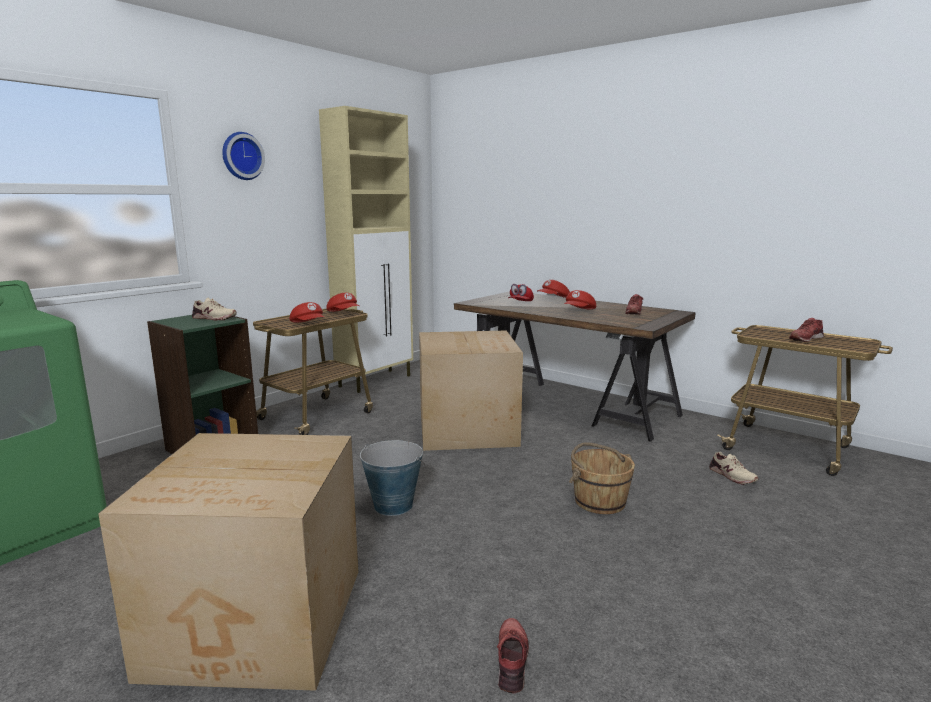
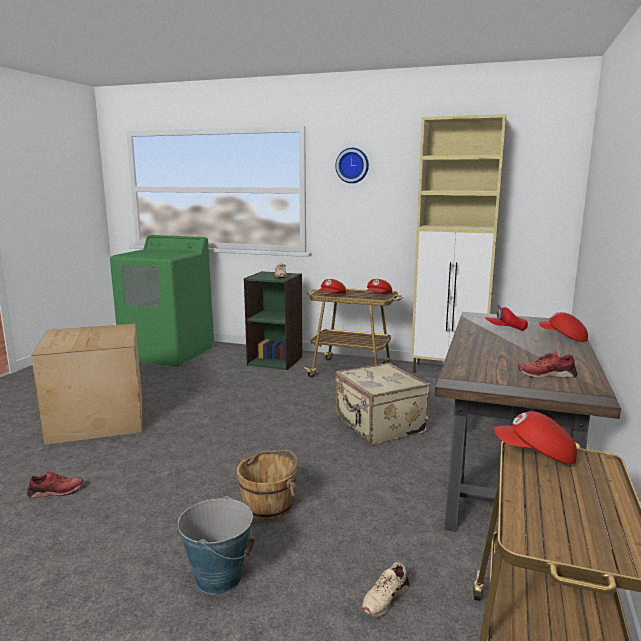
camera: 70 degrees right, 0 degrees up
bucket [360,440,425,516] -> bucket moved to [178,496,254,595]
cardboard box [419,331,523,451] -> beige suitcase [335,363,430,445]
red cap [564,290,596,309] -> red cap moved to [494,411,577,464]
red shoe [789,318,824,342] -> none

